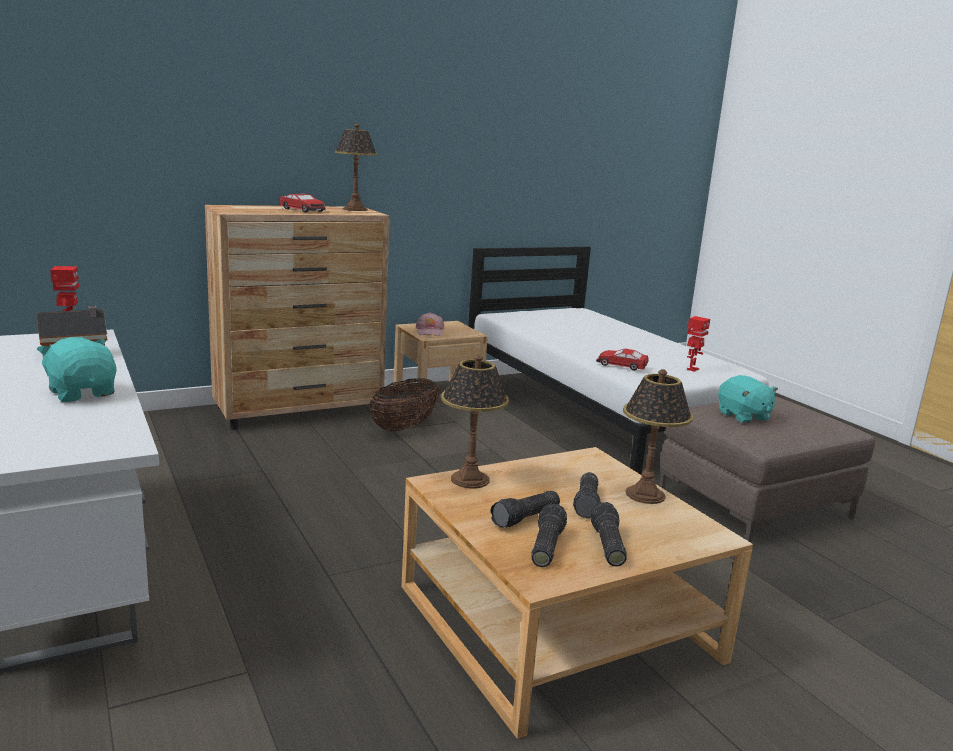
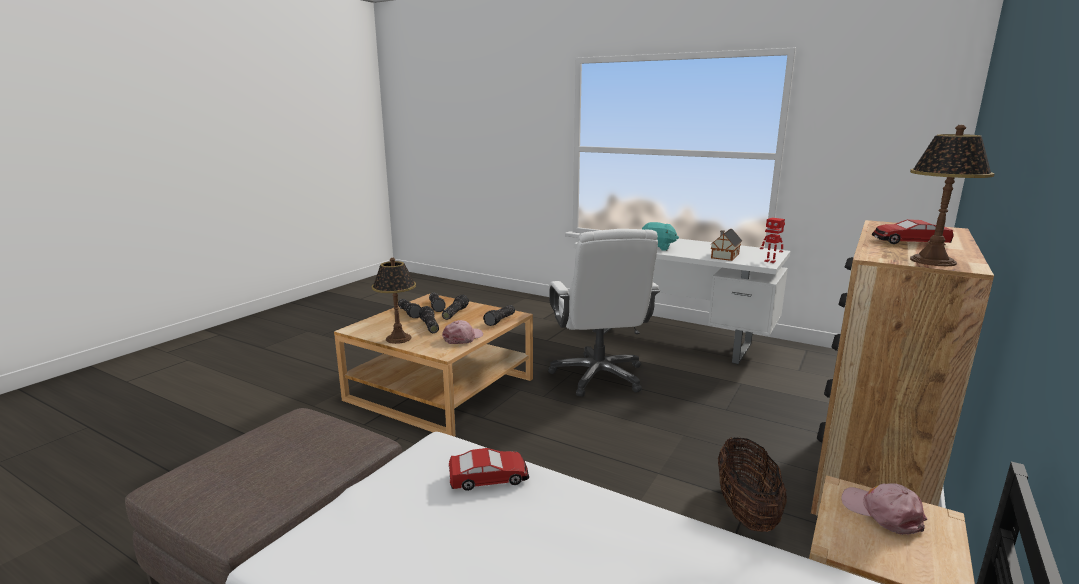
camera: 150 degrees right, 0 degrees up
table lamp [441,355,509,489] -> flashlight [483,305,515,326]
toy robot [687,316,710,372] -> none
turquoise plush toy [718,375,778,424] -> none
none -> pink cap [442,320,483,344]
none -> white office chair [548,229,660,397]

